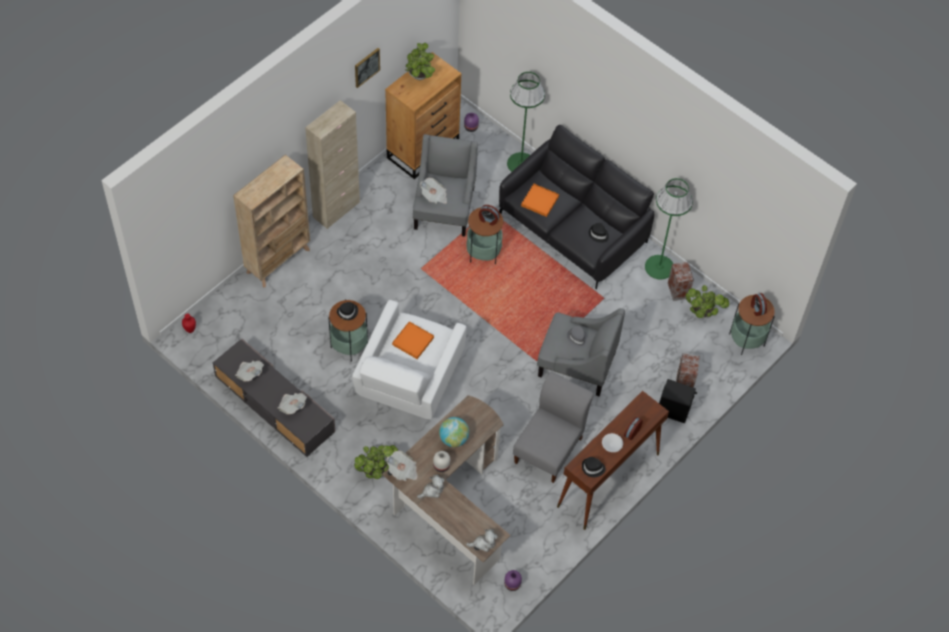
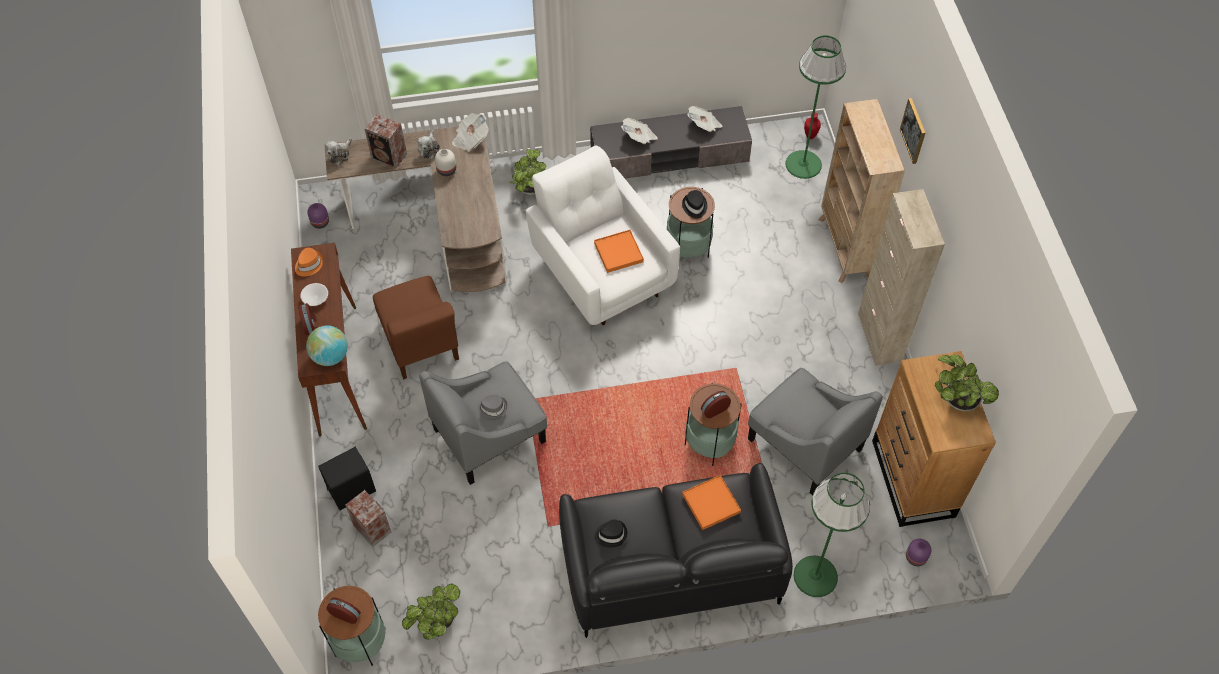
camera: 130 degrees right, 0 degrees up
picture [355,48,380,88] -> picture moved to [900,98,925,164]
newspaper [420,178,447,204] -> none
globe [439,417,469,447] -> globe moved to [306,326,348,366]
grey chair [513,372,594,483] -> brown chair [373,276,459,379]
black hat [582,457,606,477] -> orange hat [295,248,323,276]
green floor lamp [645,178,693,280] -> green floor lamp moved to [785,35,846,179]
speaker [668,262,694,301] -> speaker moved to [365,114,407,168]

